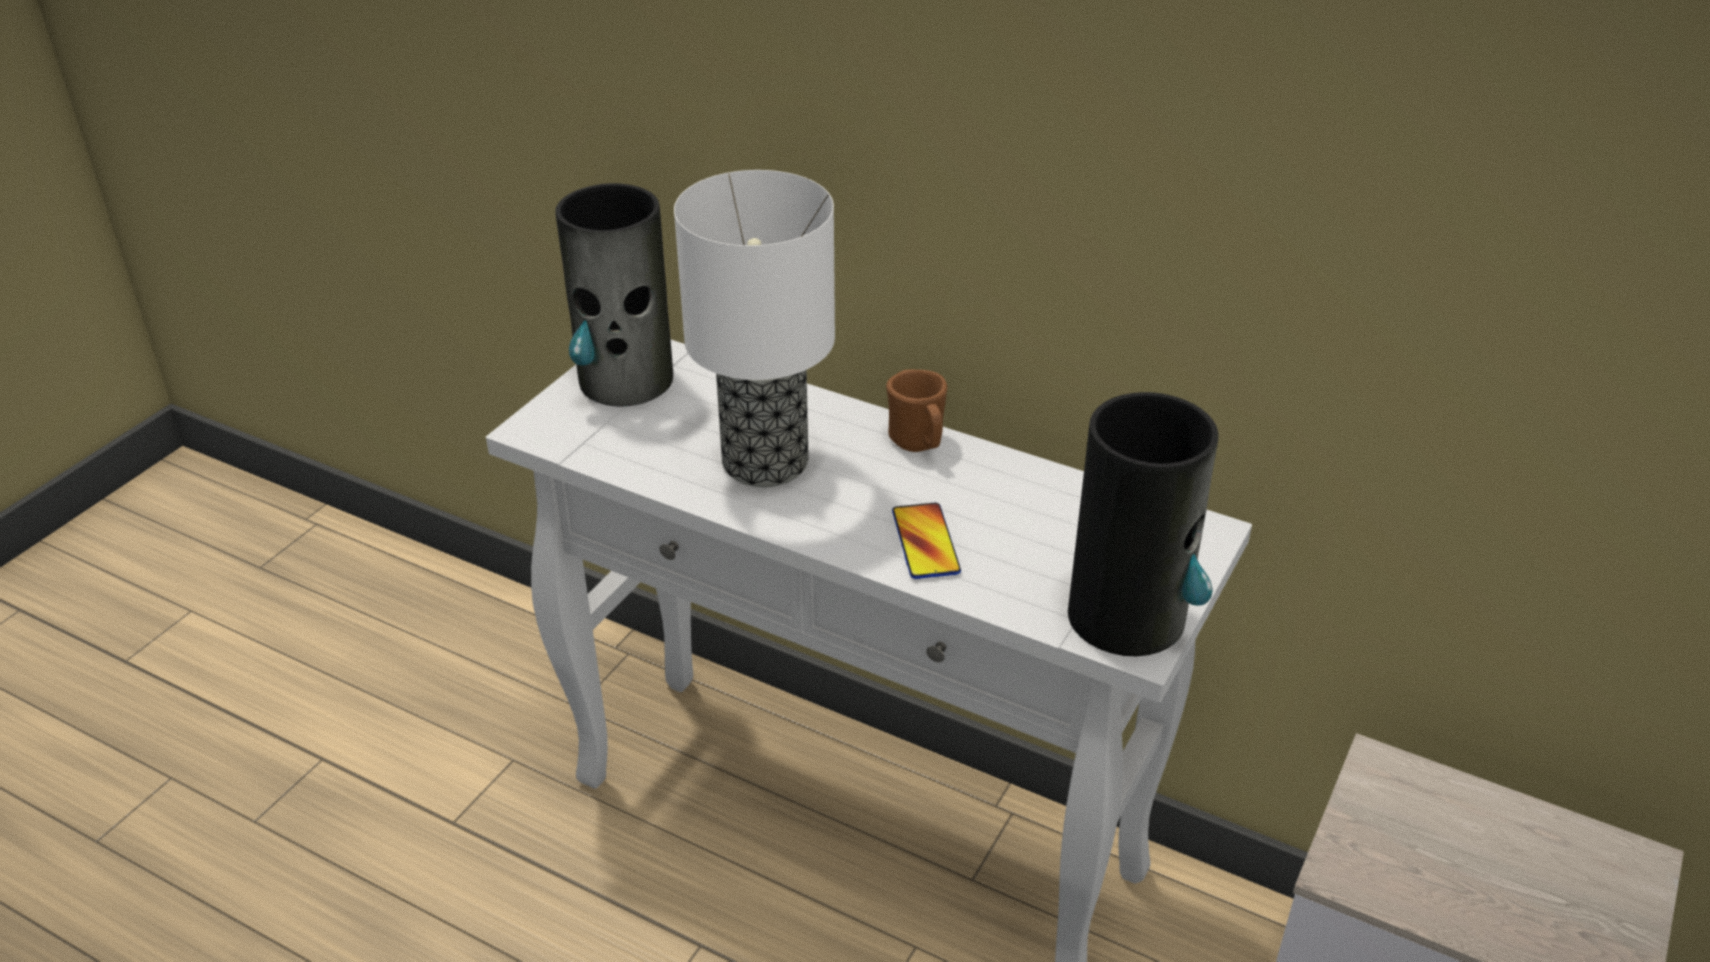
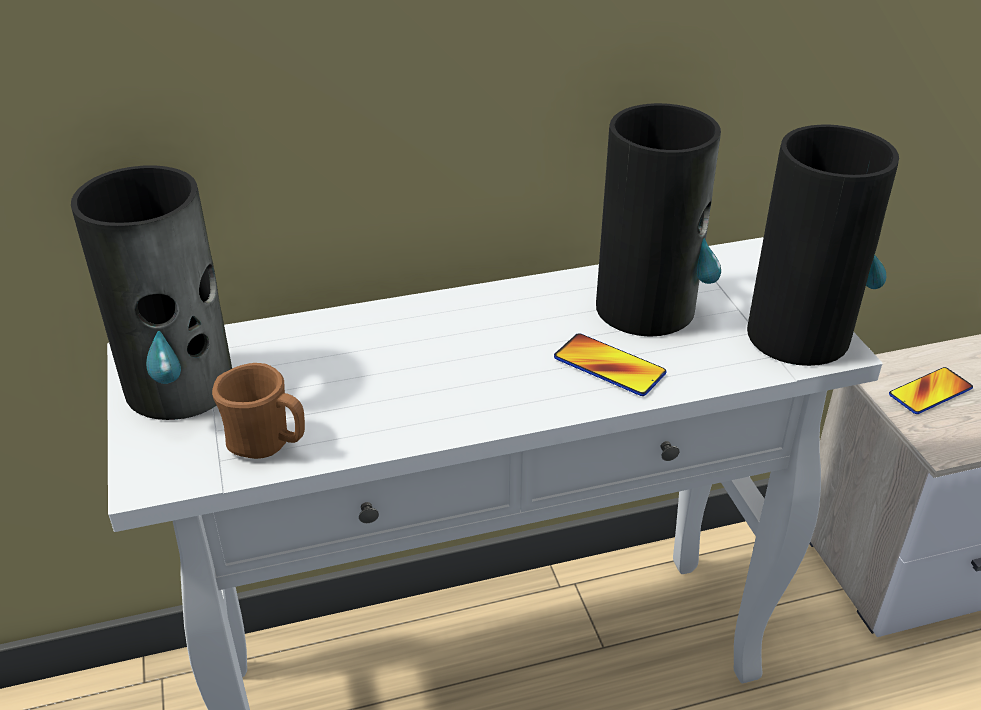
camera: 45 degrees left, 0 degrees up
table lamp [674,170,835,487] -> none
brown mug [886,369,947,452] -> brown mug moved to [212,363,305,459]
none -> vase [596,103,721,337]
none -> phone [889,367,973,414]

